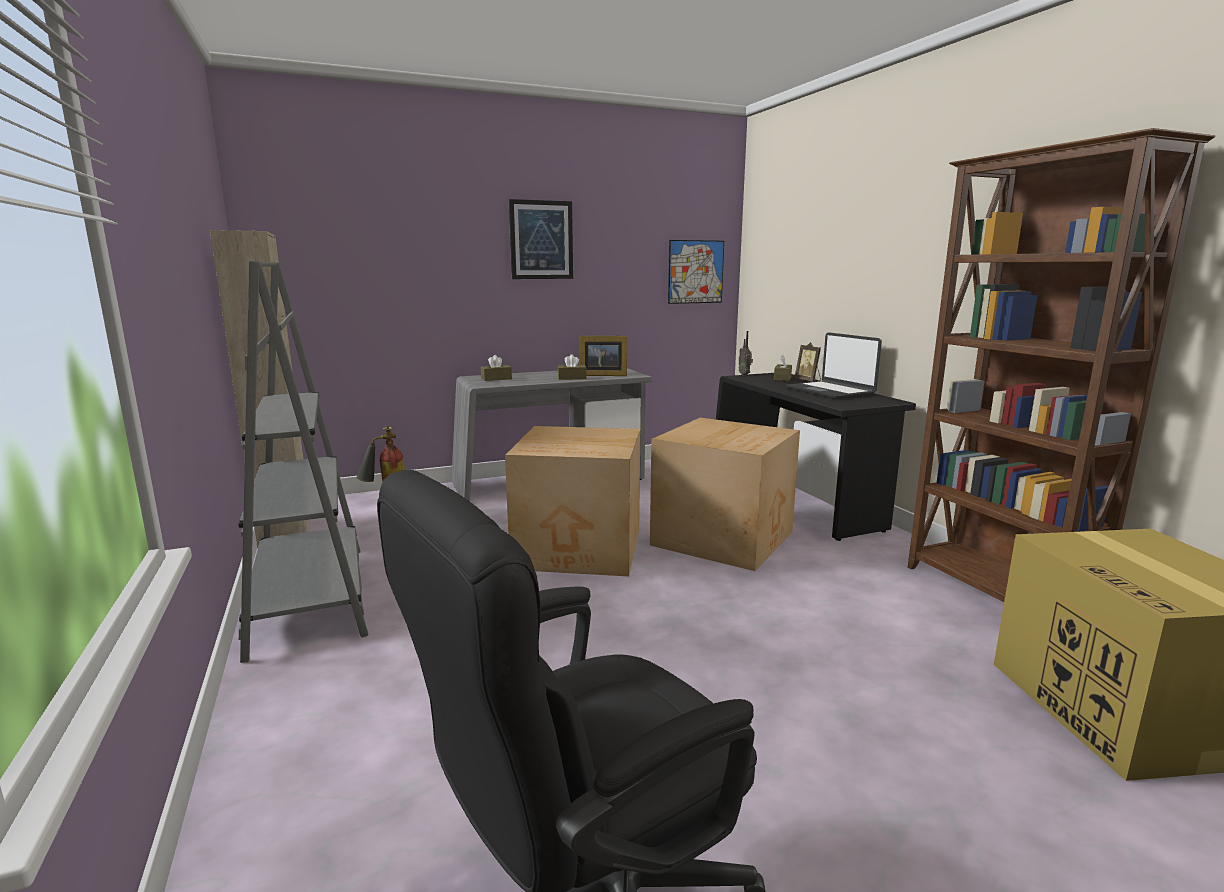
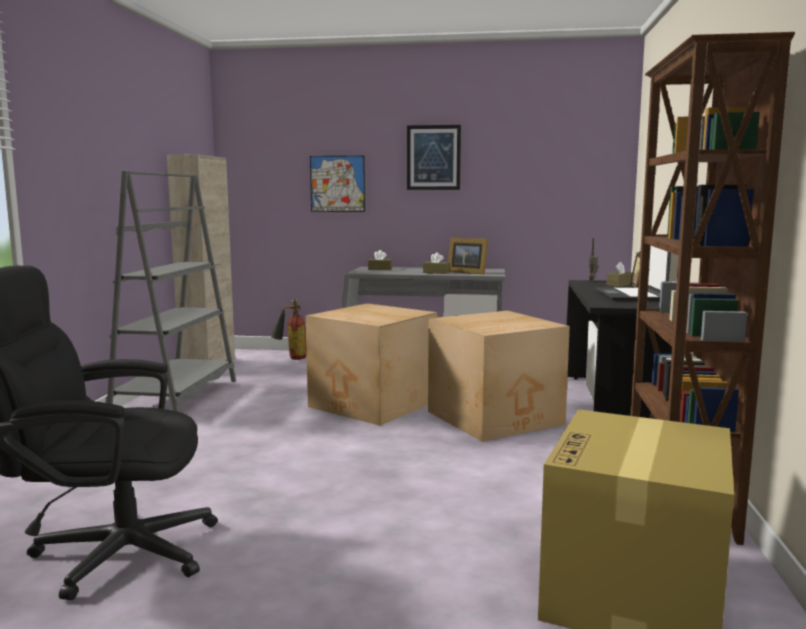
camera: 30 degrees right, 5 degrees down
picture [668,240,724,304] -> picture moved to [310,156,365,212]

